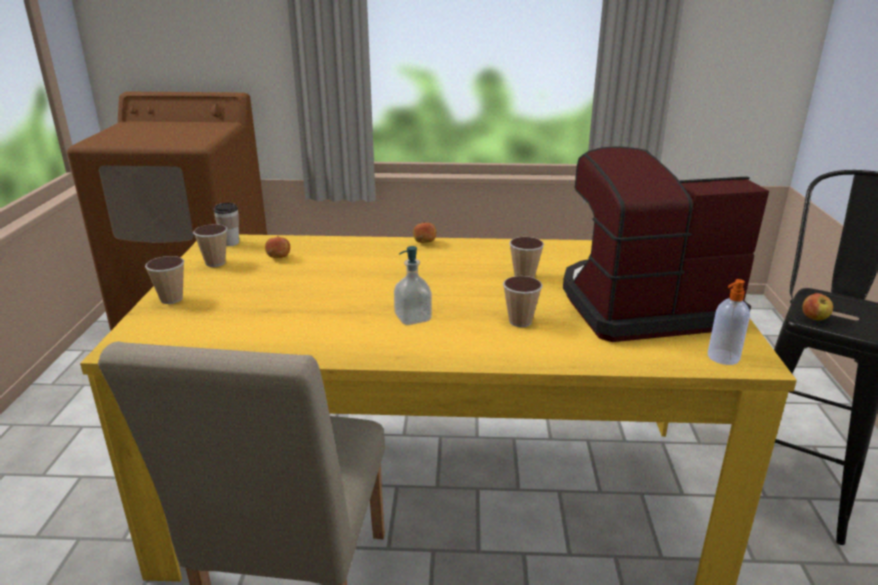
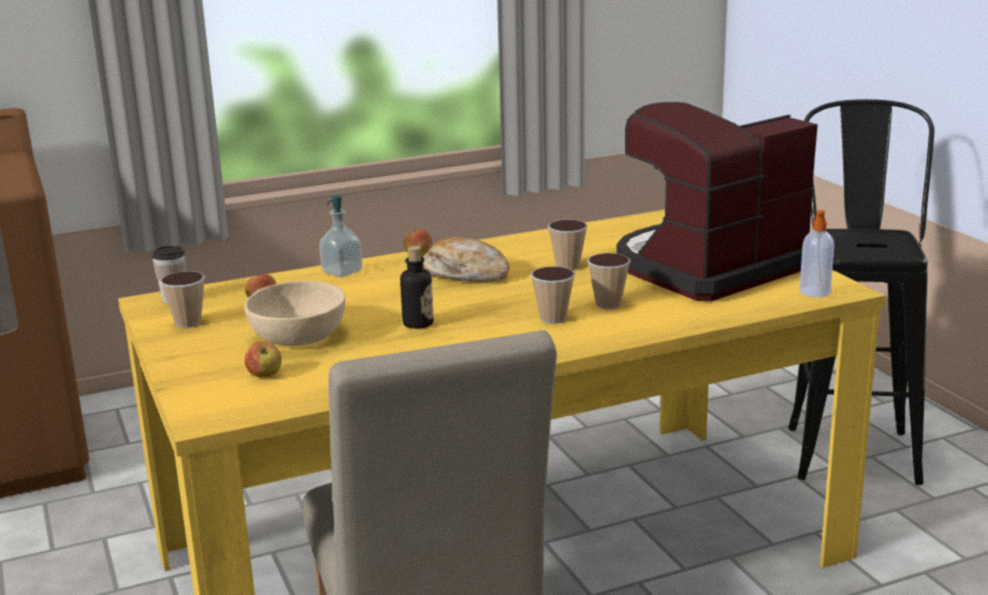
camera: 25 degrees left, 5 degrees down
cup [145,256,184,304] -> cup moved to [531,266,575,324]
soap dispenser [394,246,432,325] -> soap dispenser moved to [319,195,363,277]
apple [802,293,833,320] -> apple moved to [245,341,282,378]
none -> beige bowl [244,281,345,346]
none -> bottle [400,246,434,329]
none -> bread [423,237,509,282]

